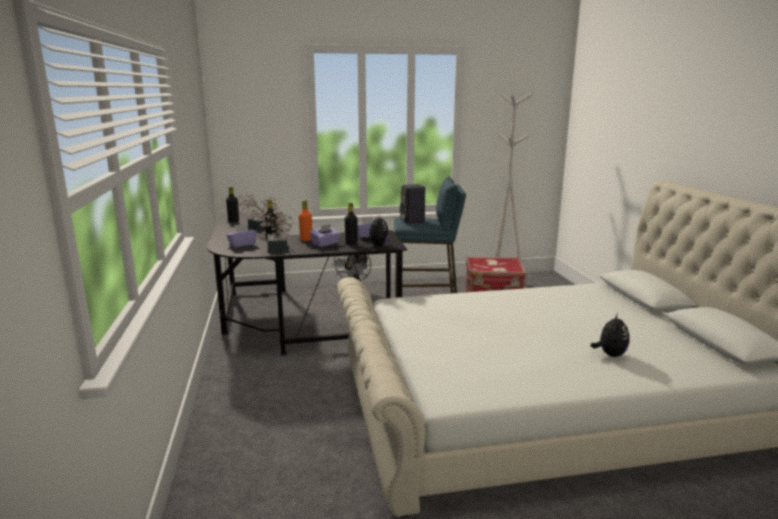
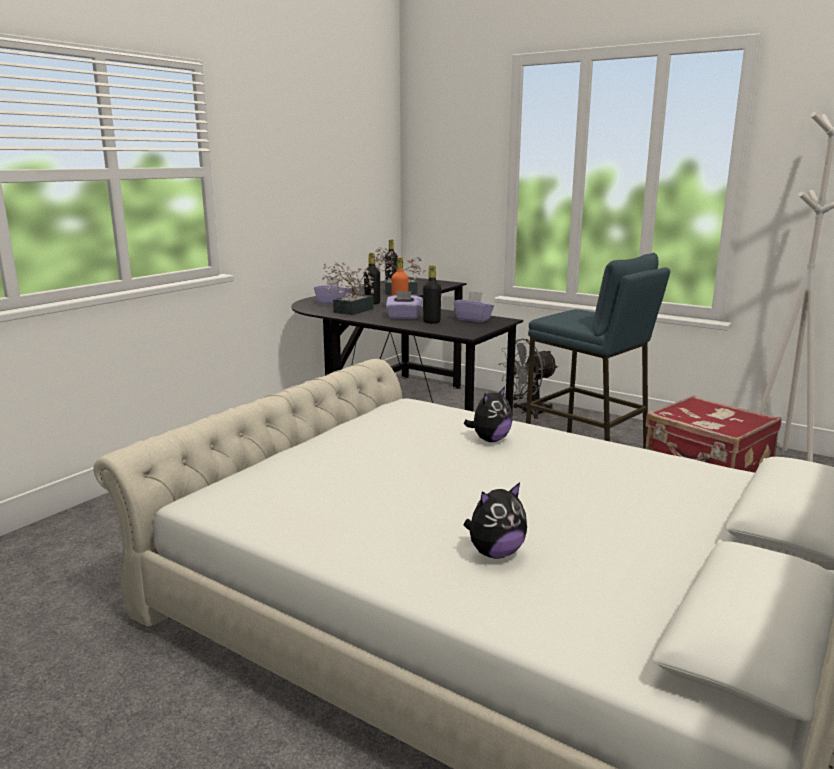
camera: 45 degrees right, 0 degrees up
plush toy [362,214,389,246] -> plush toy moved to [464,387,512,442]
black speaker [400,184,425,224] -> none

